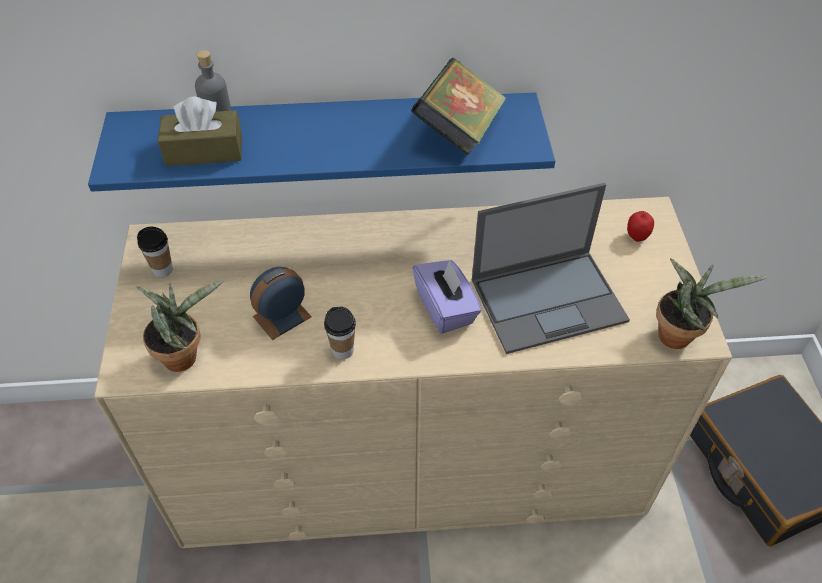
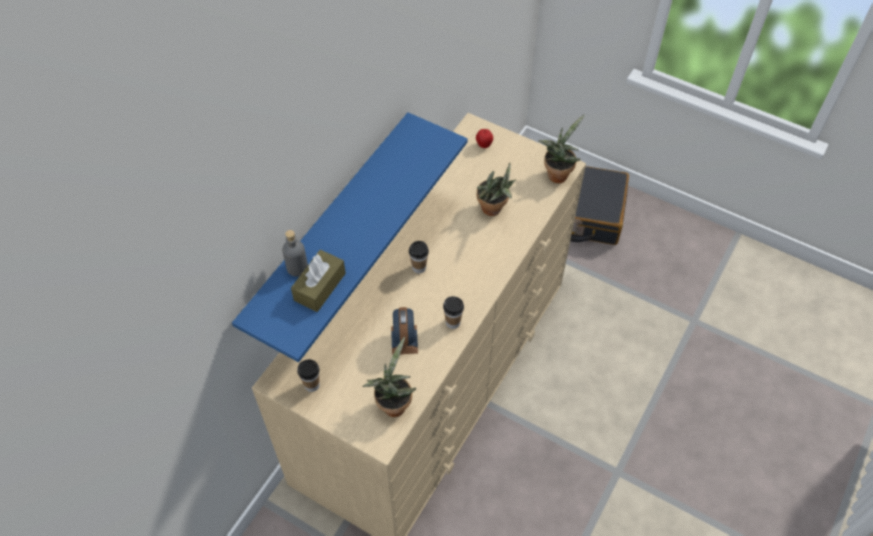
camera: 55 degrees left, 5 degrees up
book [411,58,506,155] -> none
purple tissue box [413,260,482,334] -> none
laptop [472,183,630,354] -> potted plant [477,163,516,216]
none -> cup [409,241,429,273]

